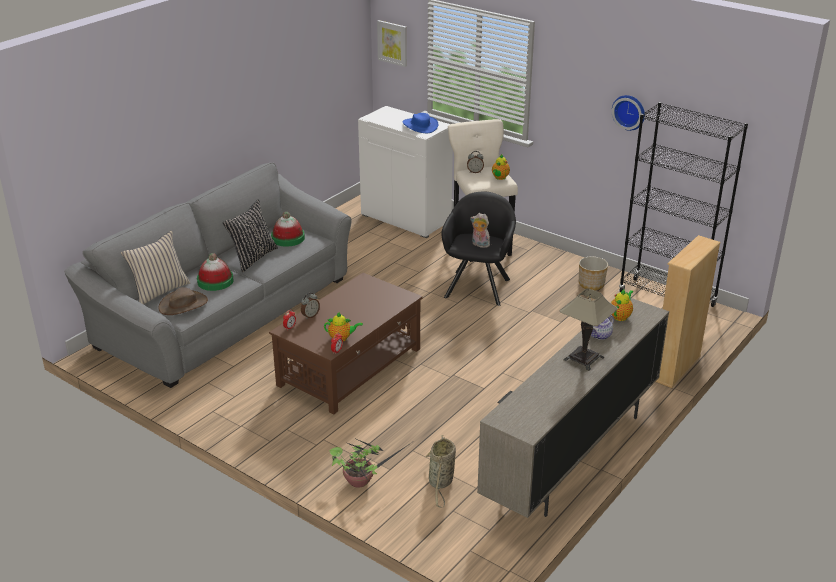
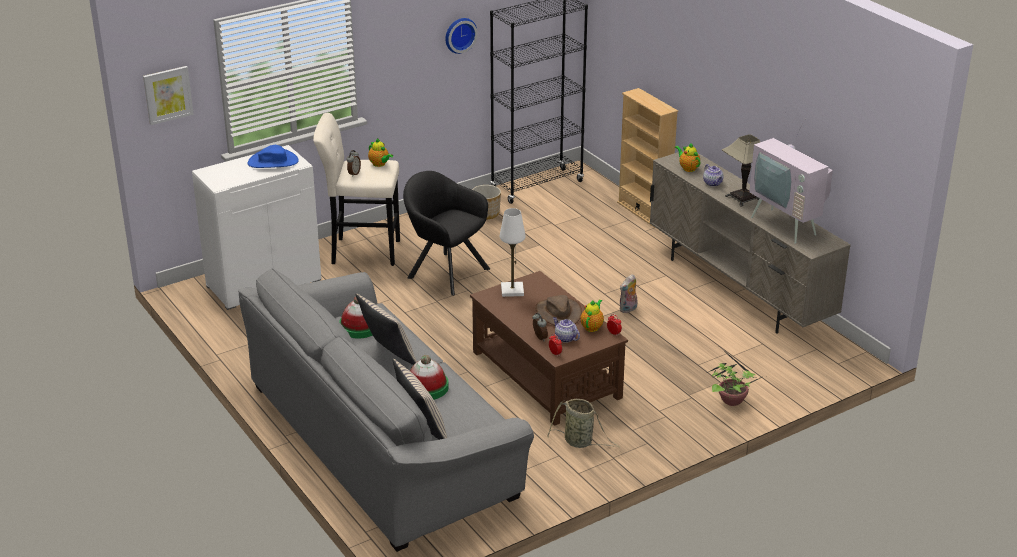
camera: 70 degrees left, 0 degrees up
brown hat [159,287,208,315] -> brown hat moved to [535,295,582,326]
black pillow [223,199,278,272] -> beige pillow [355,294,417,365]
basket [425,435,456,508] -> basket moved to [547,399,620,448]
plush toy [470,213,490,248] -> plush toy moved to [619,274,637,313]
none -> white table lamp [500,208,526,297]
none -> teapot [553,317,580,343]
none -> television [749,107,833,244]

